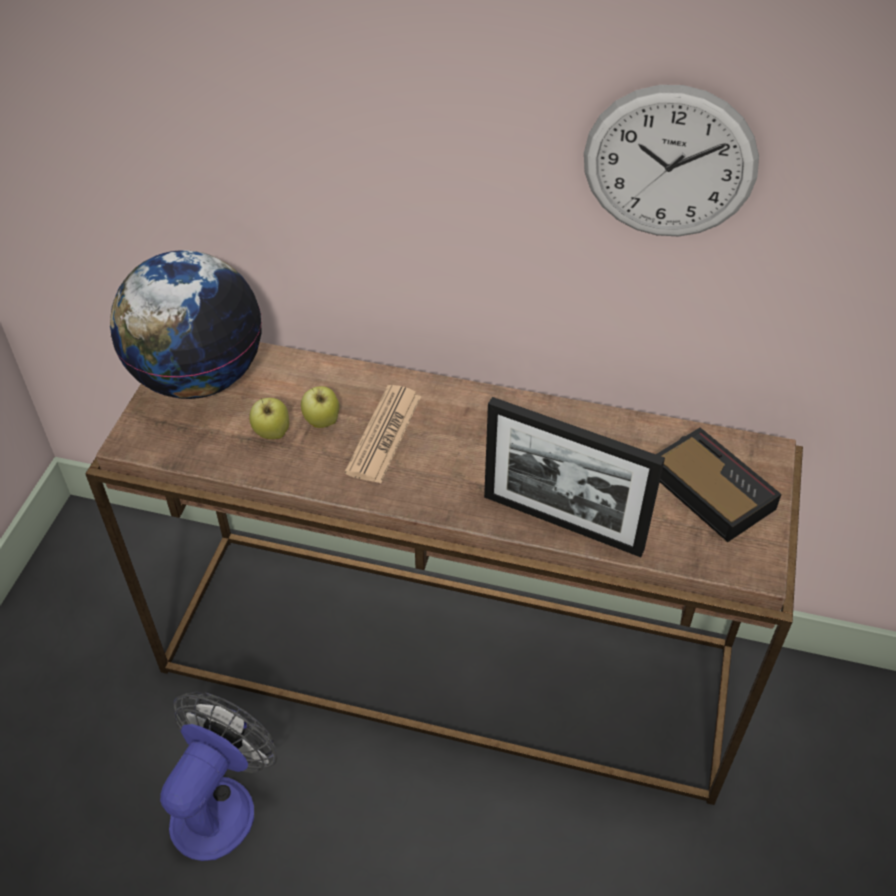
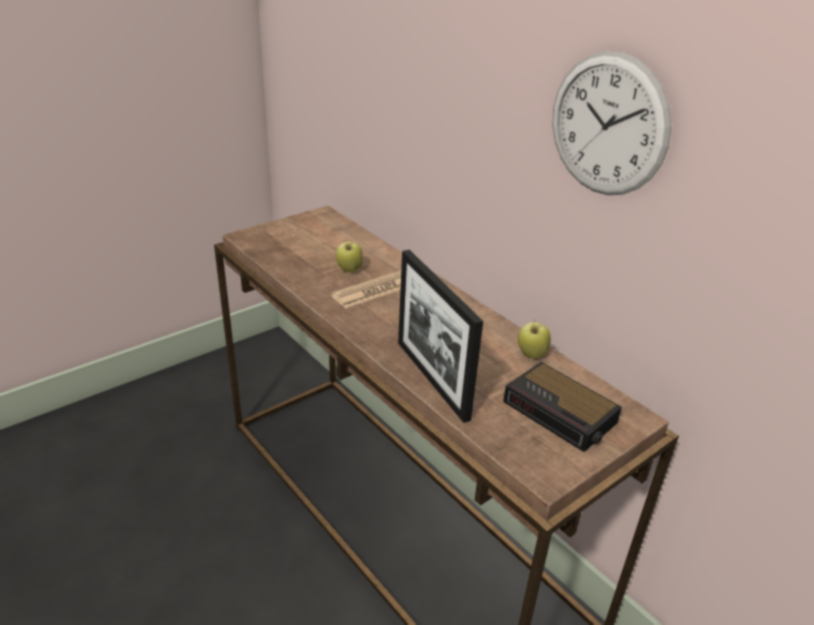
camera: 35 degrees right, 15 degrees down
globe [110,250,262,399] -> none
fan [160,692,277,861] -> none
apple [249,398,289,439] -> apple moved to [518,319,551,359]
alarm clock [656,428,782,542] -> alarm clock turned 135 degrees clockwise [503,362,622,452]

